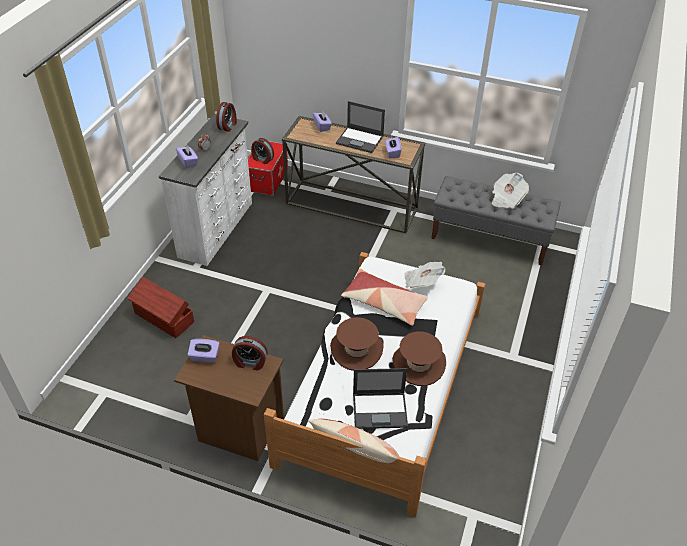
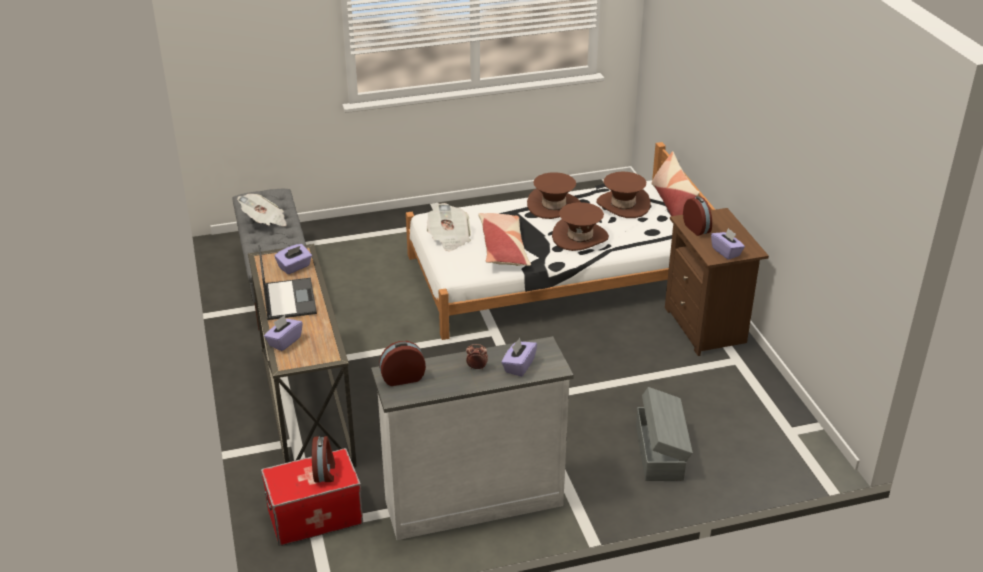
camera: 125 degrees left, 10 degrees down
brown storage box [127,277,194,338] -> grey storage box [636,387,693,481]
laptop [353,368,408,429] -> brown hat [596,172,651,218]

